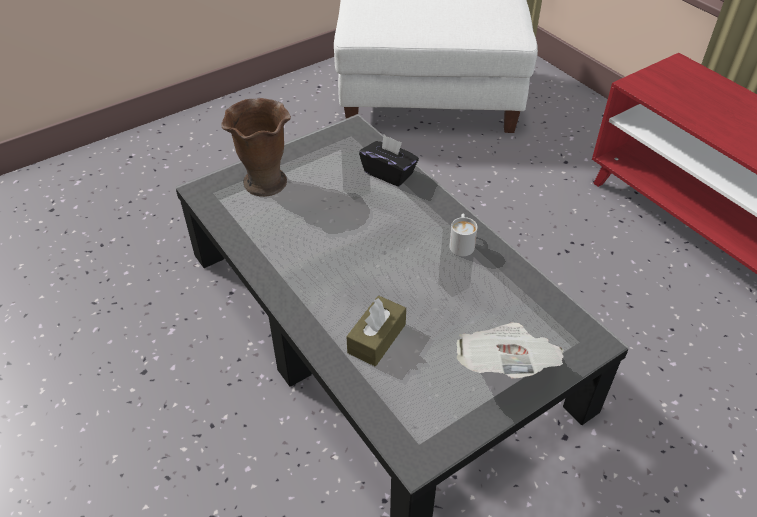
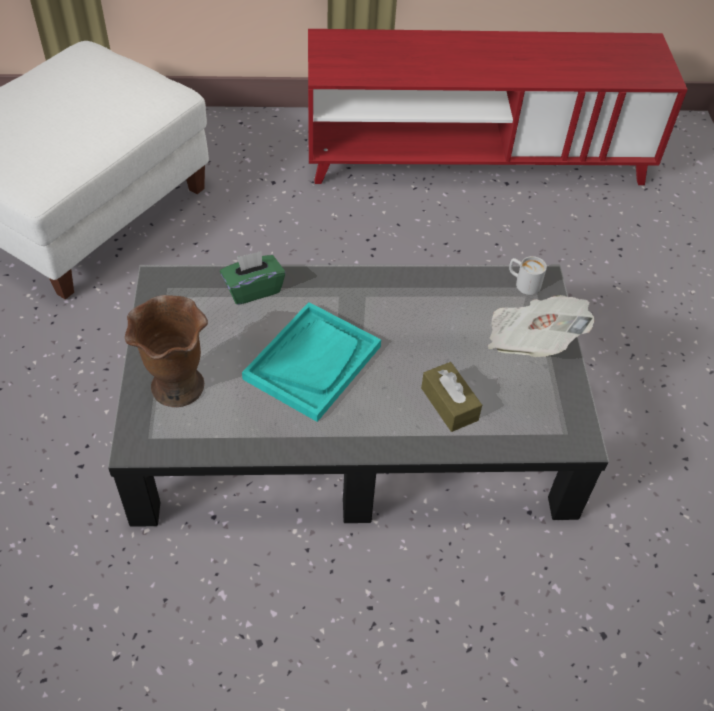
camera: 60 degrees left, 5 degrees up
black tissue box [359,135,419,187] -> green tissue box [220,251,285,305]
white mug [449,214,478,256] -> white mug moved to [509,256,547,295]
none -> turquoise tray [242,302,381,422]

